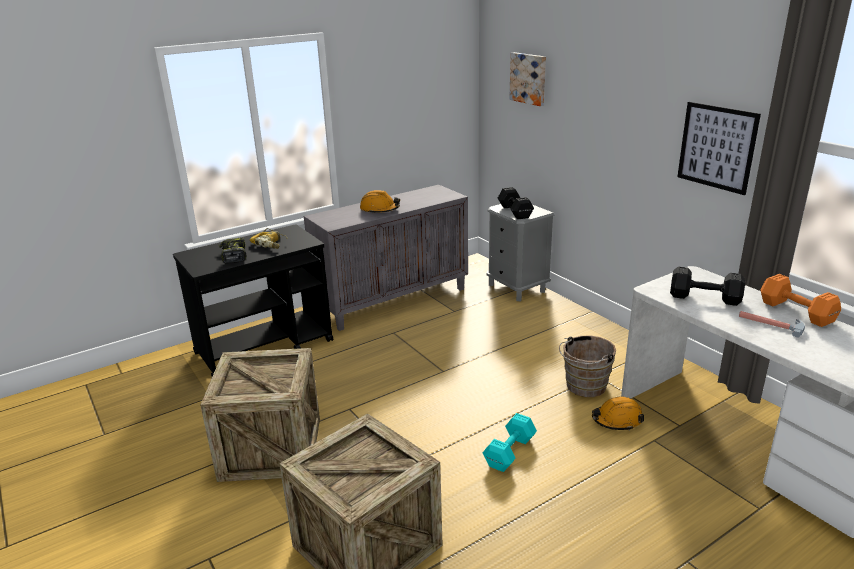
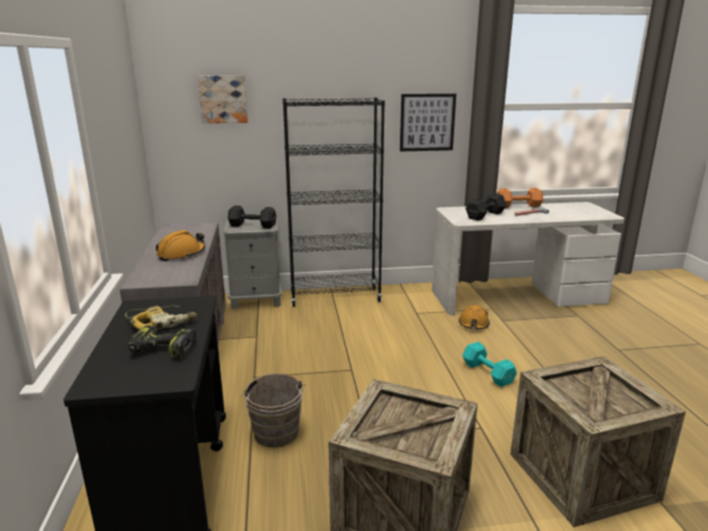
camera: 65 degrees left, 5 degrees down
brown bucket [559,336,616,397] -> brown bucket moved to [241,373,305,447]
none -> black bookcase [283,98,385,307]

